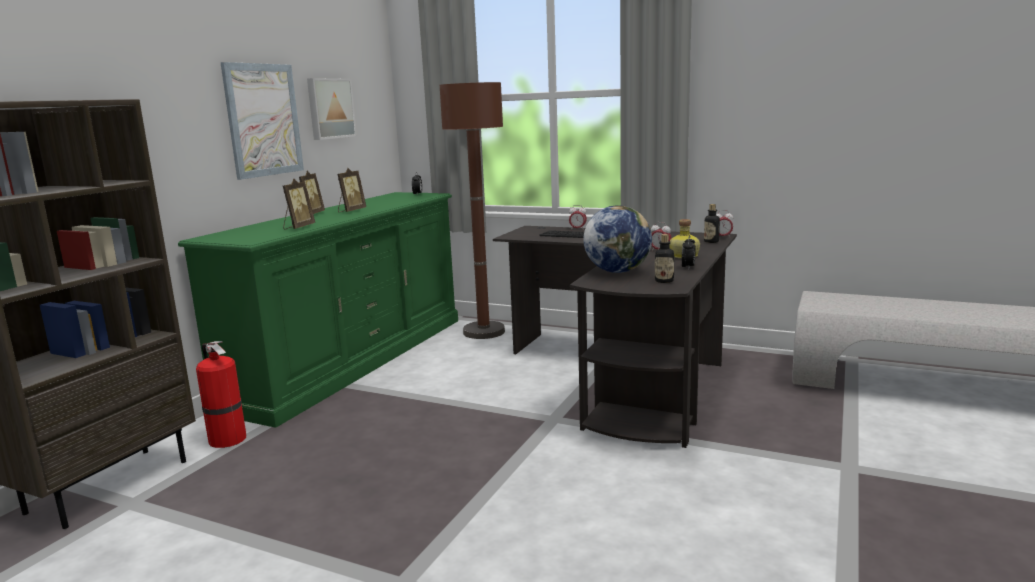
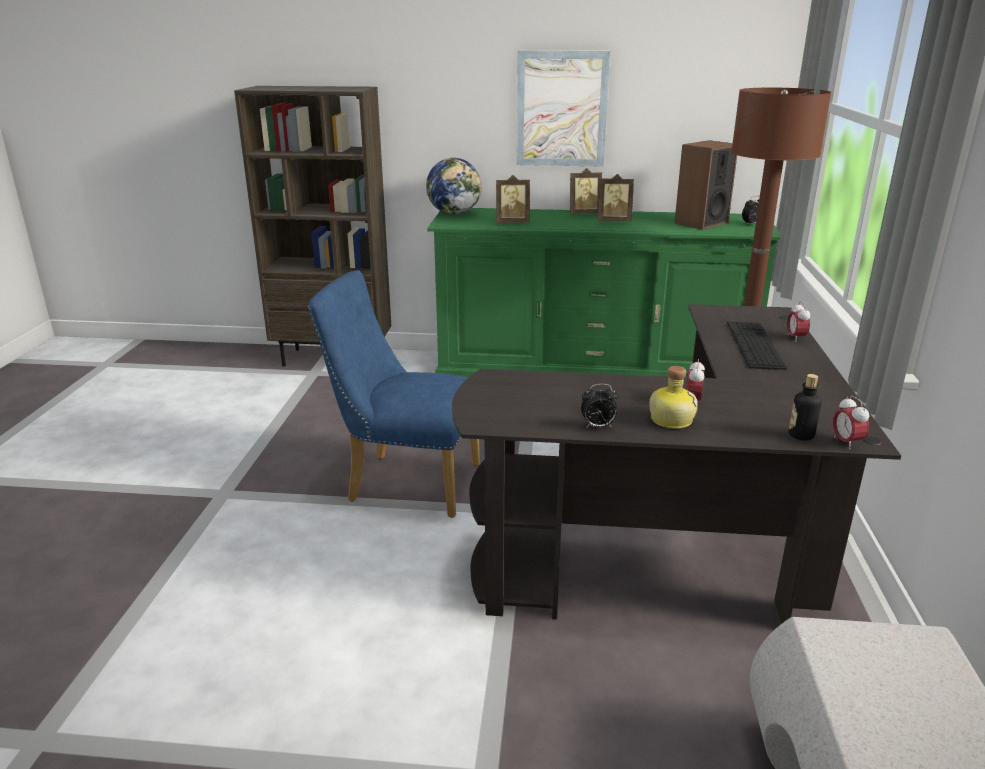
camera: 70 degrees right, 10 degrees up
fire extinguisher [196,341,246,448] -> none
picture [307,78,357,140] -> none
globe [583,205,652,273] -> globe moved to [426,158,482,215]
bottle [655,234,674,283] -> none
none -> blue chair [308,270,480,518]
none -> speaker [674,140,737,230]

